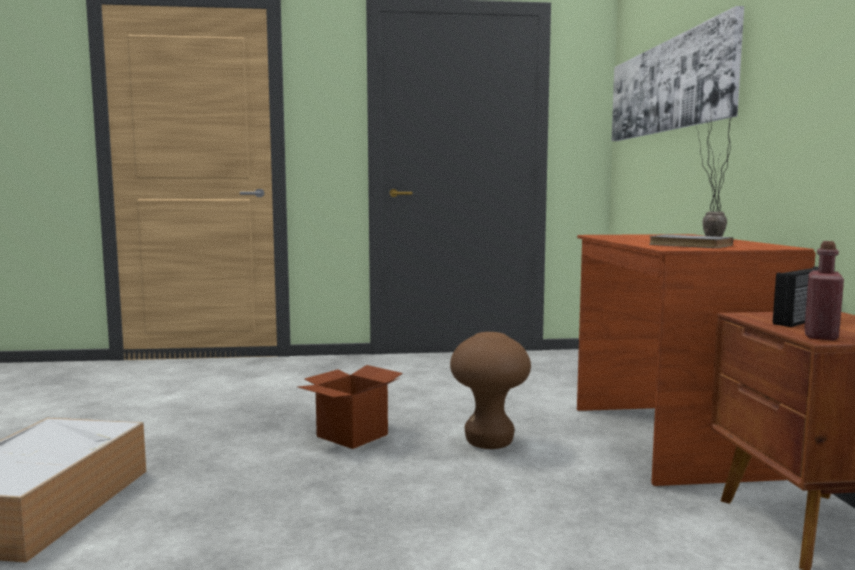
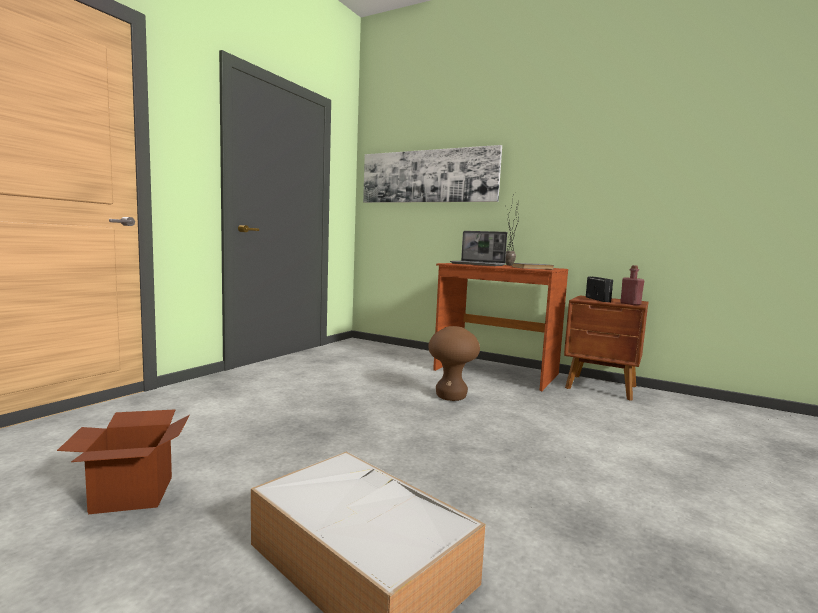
camera: 55 degrees left, 0 degrees up
cardboard box [298,365,403,449] -> cardboard box moved to [57,409,190,514]
none -> laptop [450,231,507,266]

